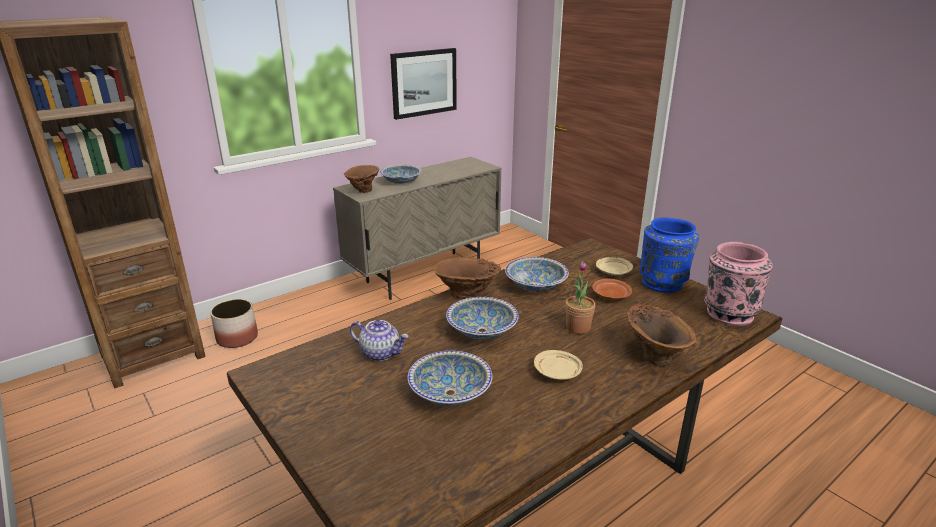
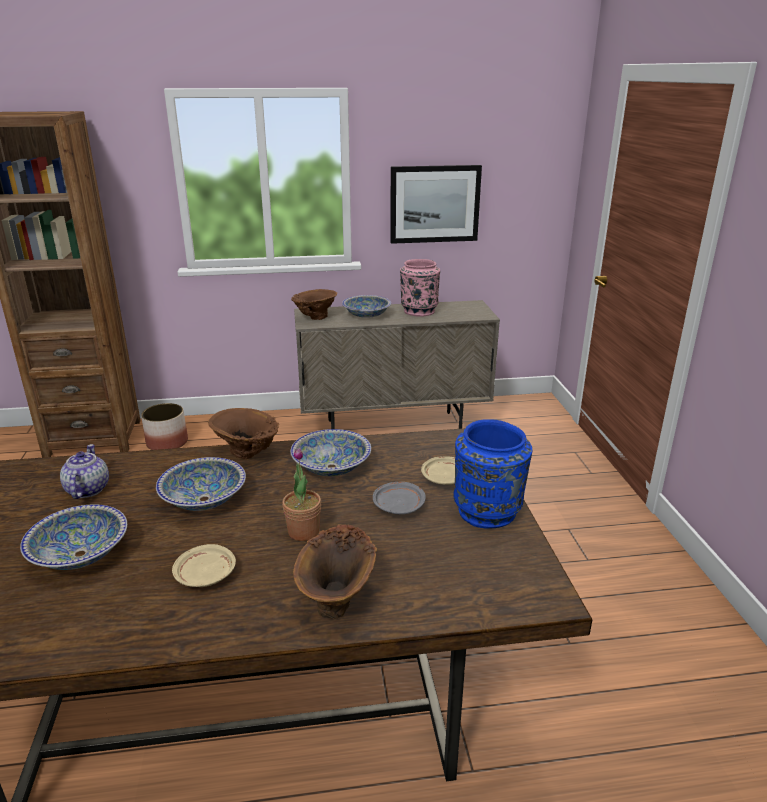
camera: 30 degrees right, 0 degrees up
teapot [350,320,409,361] -> teapot turned 150 degrees counterclockwise [60,444,109,499]
brown plate [592,279,632,300] -> grey plate [373,482,426,514]
pink vase [704,242,773,326] -> pink vase moved to [400,259,440,317]

